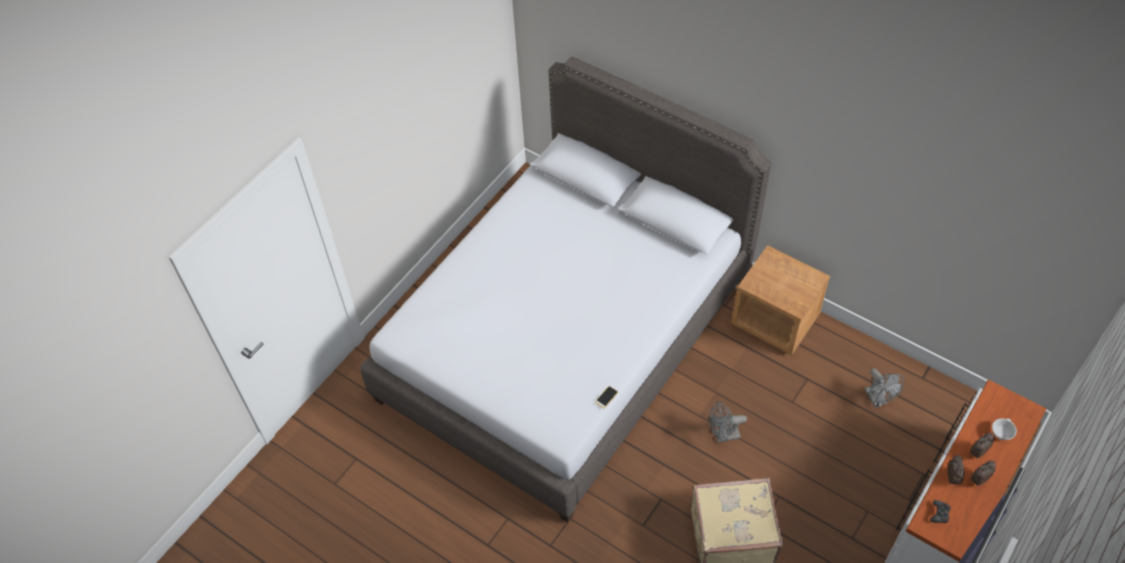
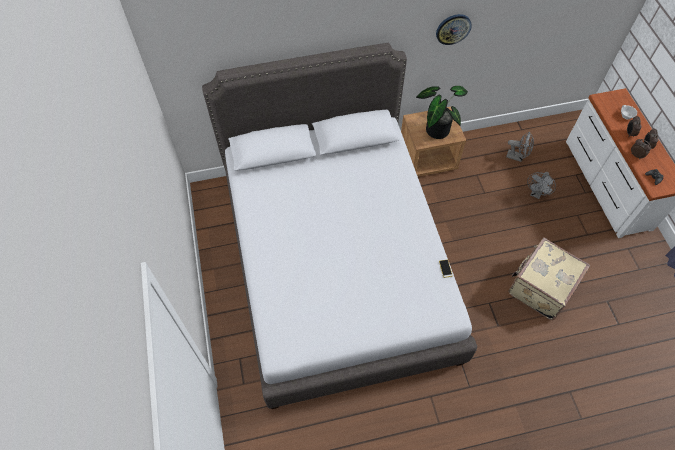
camera: 50 degrees left, 5 degrees up
grey fan [709,401,747,443] -> grey fan moved to [527,172,556,199]
none -> potted plant [416,86,468,139]
none -> wall clock [436,14,472,45]

